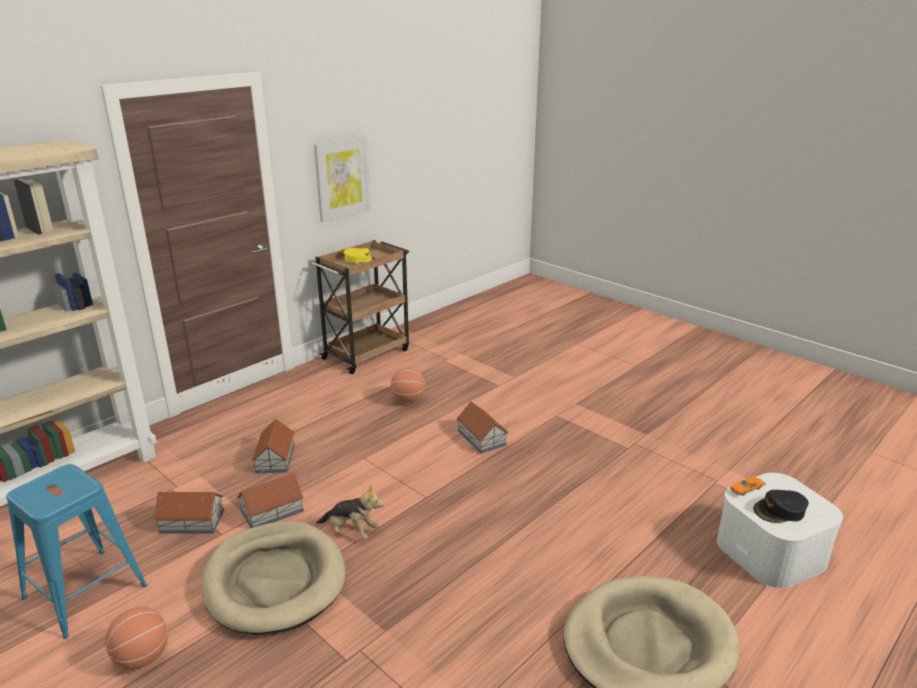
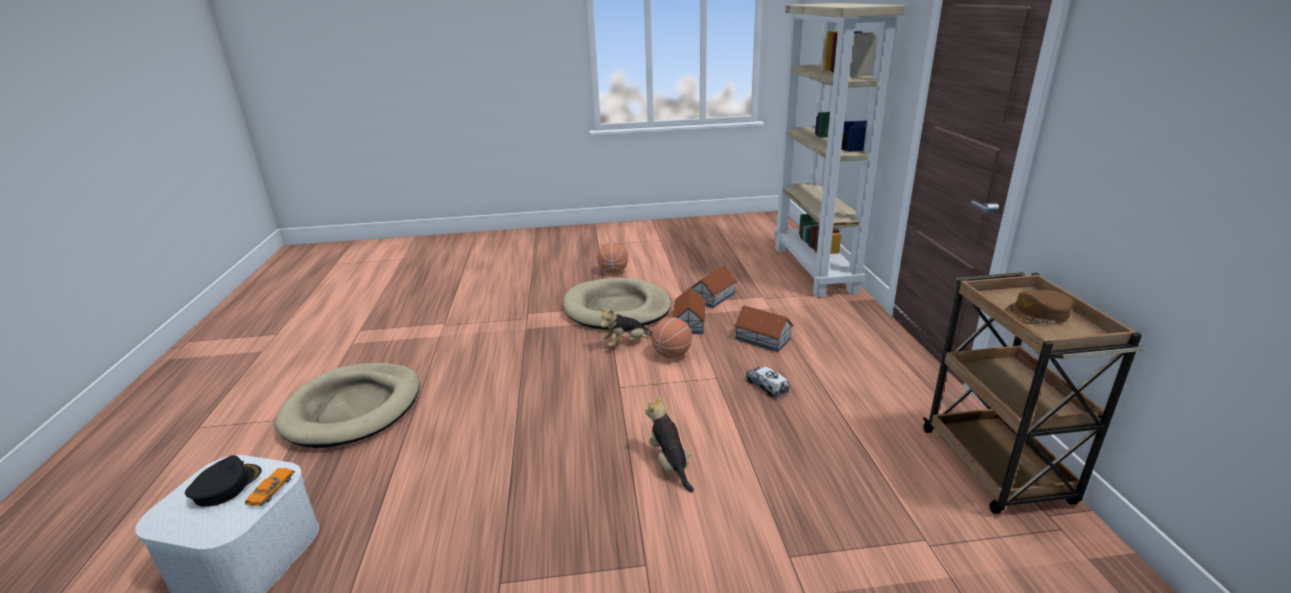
camera: 130 degrees right, 0 degrees up
blue stool [6,464,147,639] -> none
picture [314,136,371,222] -> none
yellow cap [343,248,375,264] -> brown cap [1005,290,1074,324]
basketball [390,368,425,403] -> basketball moved to [651,317,692,358]
toy house [457,402,509,454] -> plush toy [645,395,694,493]
none -> toy truck [746,367,789,398]

